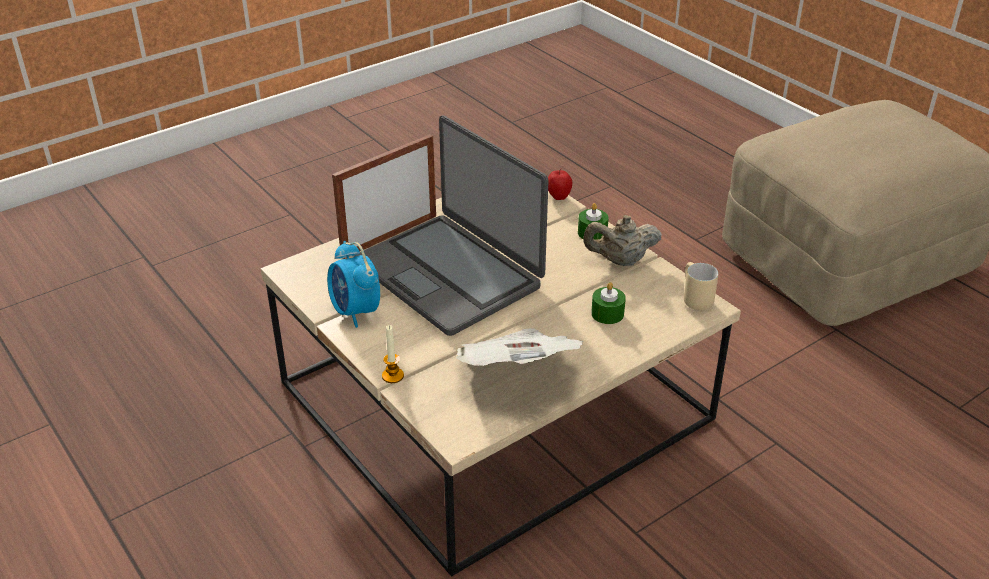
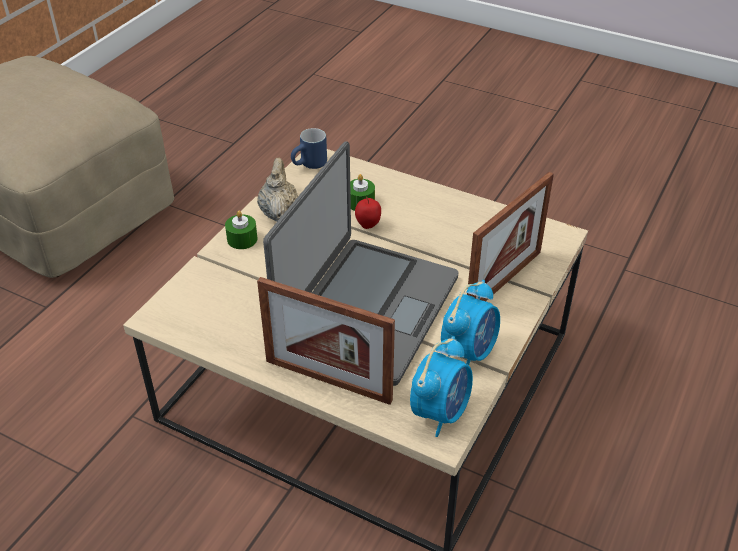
camera: 115 degrees left, 5 degrees up
candle [382,325,404,383] -> none
newspaper [456,328,583,366] -> none
apple [548,168,572,200] -> apple moved to [355,197,381,229]
beige teapot [583,215,662,266] -> beige teapot turned 150 degrees counterclockwise [257,158,298,222]
beige mug [684,262,718,310] -> blue mug [291,128,327,169]
none -> alarm clock [410,336,473,437]
none -> picture frame [467,172,554,301]

